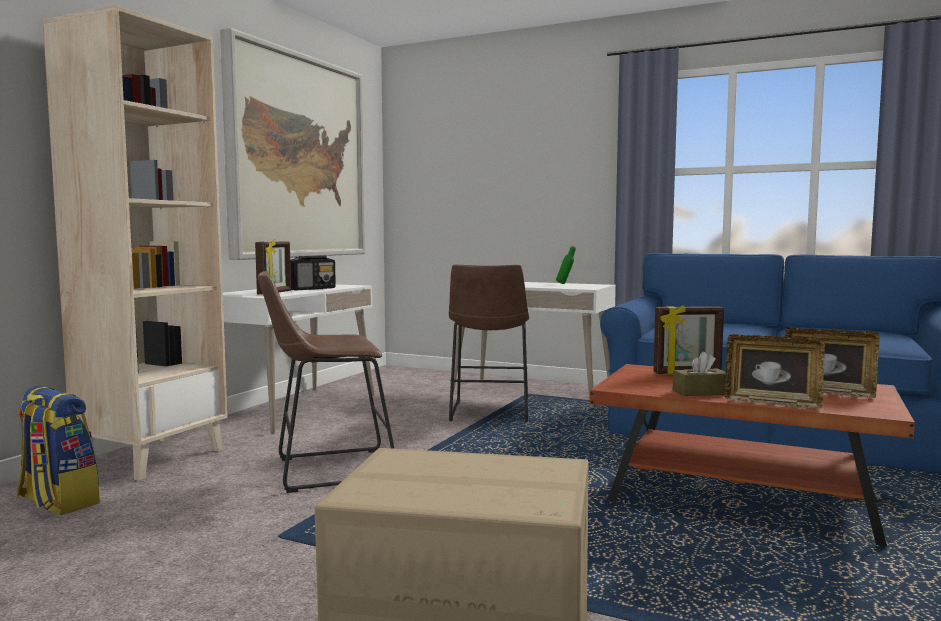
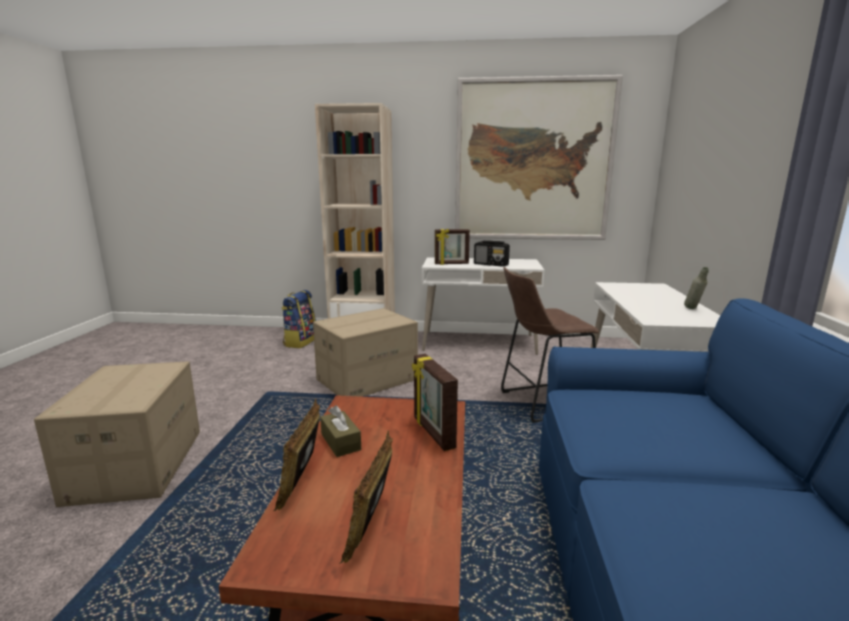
camera: 70 degrees right, 10 degrees up
brown stool [258,271,395,493] -> cardboard box [313,308,418,397]
green bottle [556,246,576,284] -> grey bottle [684,267,709,309]

